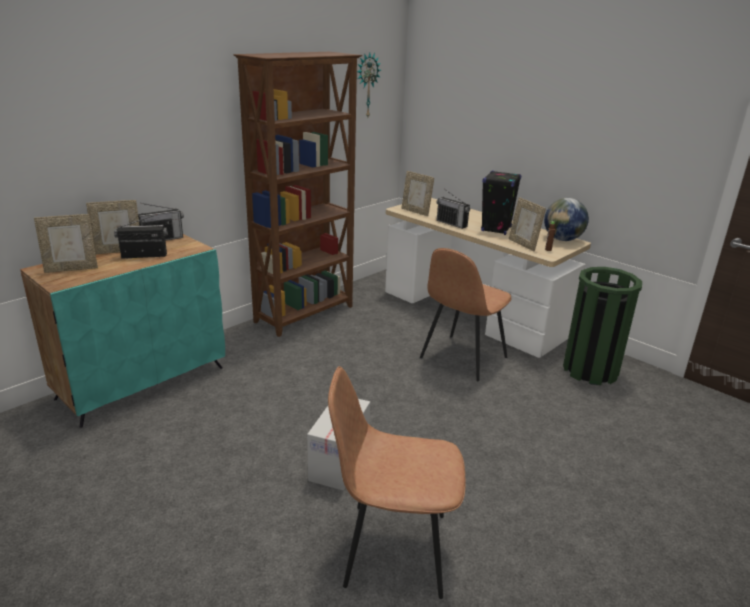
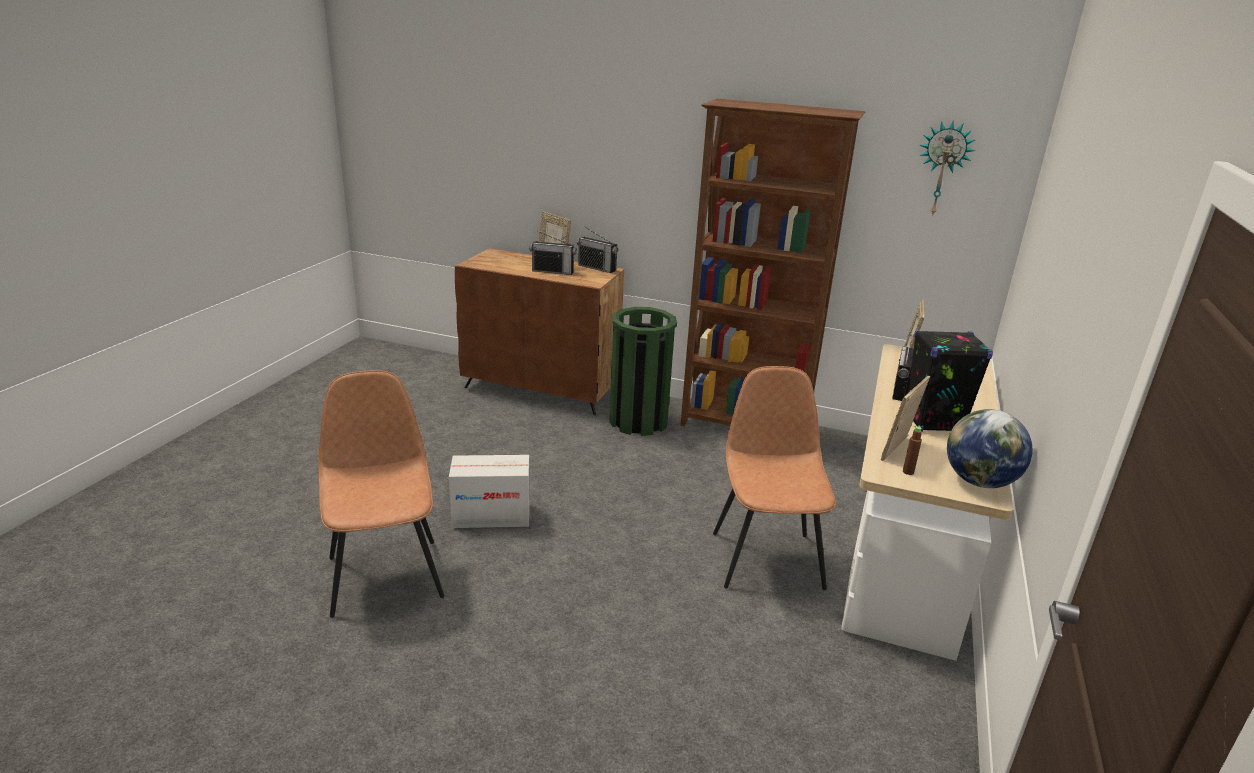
camera: 65 degrees right, 0 degrees up
turquoise cabinet [20,234,225,428] -> brown cabinet [455,249,624,415]
picture frame [34,214,98,273] -> none
radio [114,214,168,259] -> radio turned 135 degrees clockwise [529,231,577,275]
brown chair [420,248,511,381] -> brown chair turned 75 degrees clockwise [713,366,836,590]
green trash can [563,267,642,385] -> green trash can moved to [609,307,677,436]

